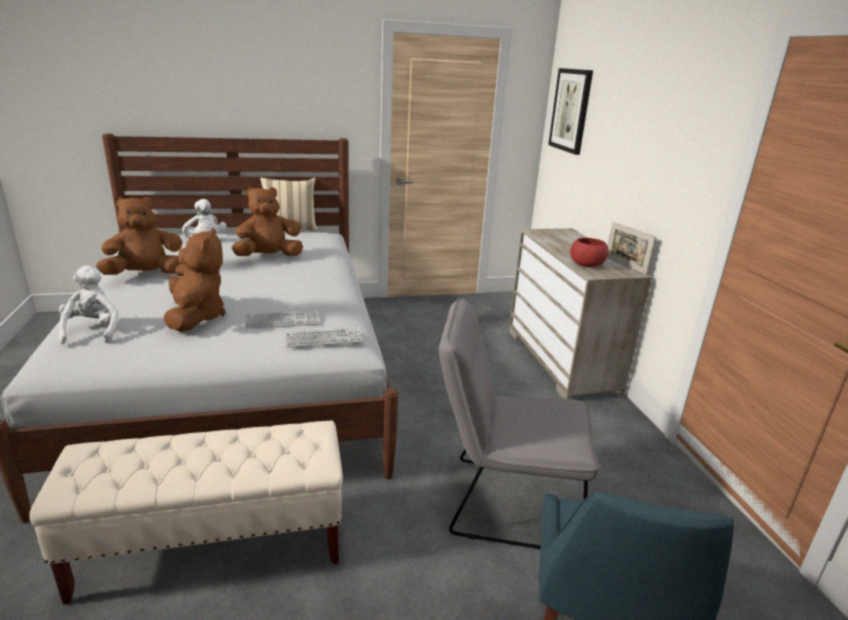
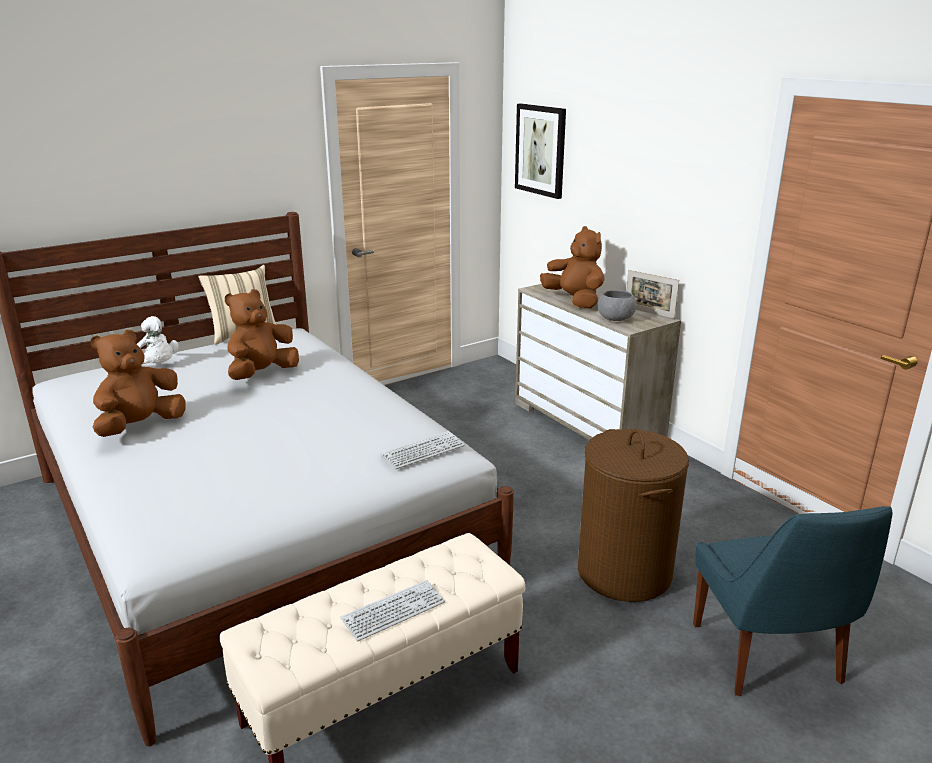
camera: 20 degrees left, 0 degrees up
white plush toy [59,266,119,344] -> none
brown plush toy [164,228,226,332] -> brown plush toy moved to [540,226,604,308]
keyboard [245,310,320,328] -> keyboard moved to [340,580,445,641]
grey chair [439,297,601,549] -> brown laundry basket [578,429,689,602]
red bowl [570,238,609,267] -> grey bowl [597,290,637,321]

